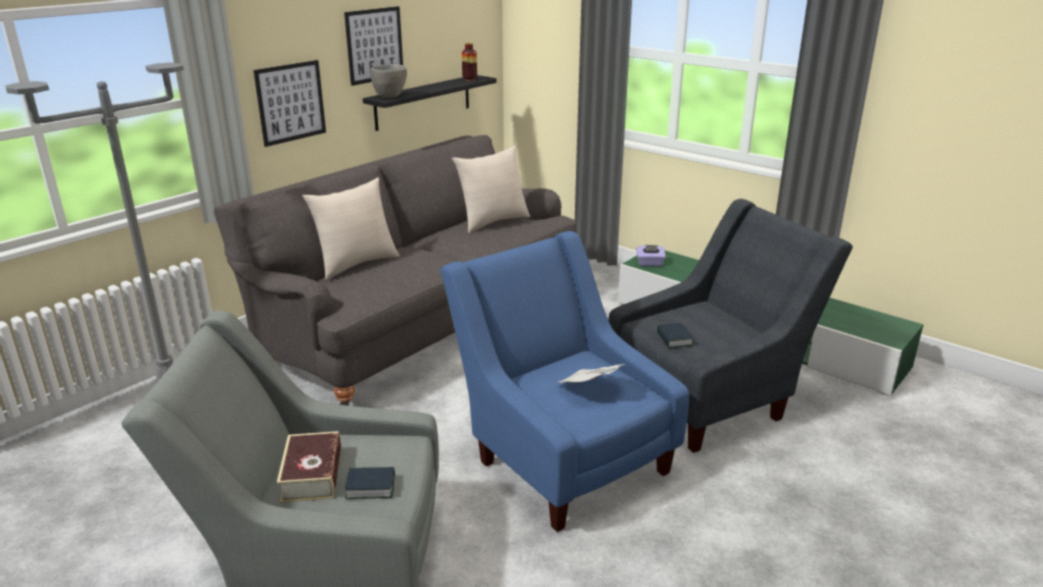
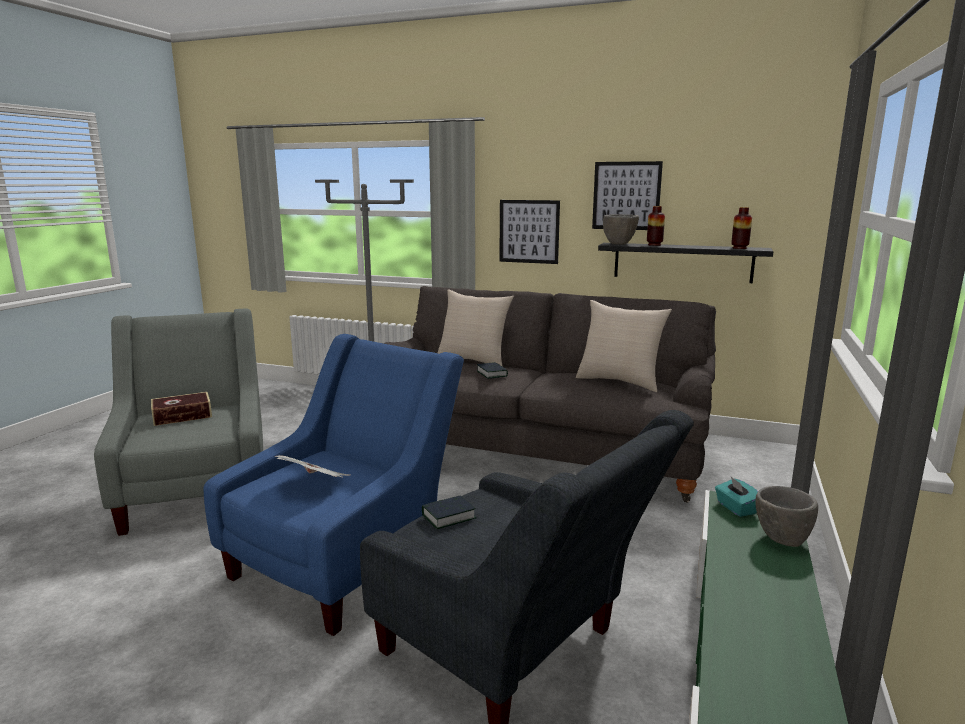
camera: 70 degrees right, 10 degrees down
book [344,467,395,499] -> book moved to [477,362,508,379]
purple tissue box [636,245,666,266] -> turquoise tissue box [715,477,758,517]
none -> vase [647,206,665,246]
none -> grey bowl [755,486,818,547]

